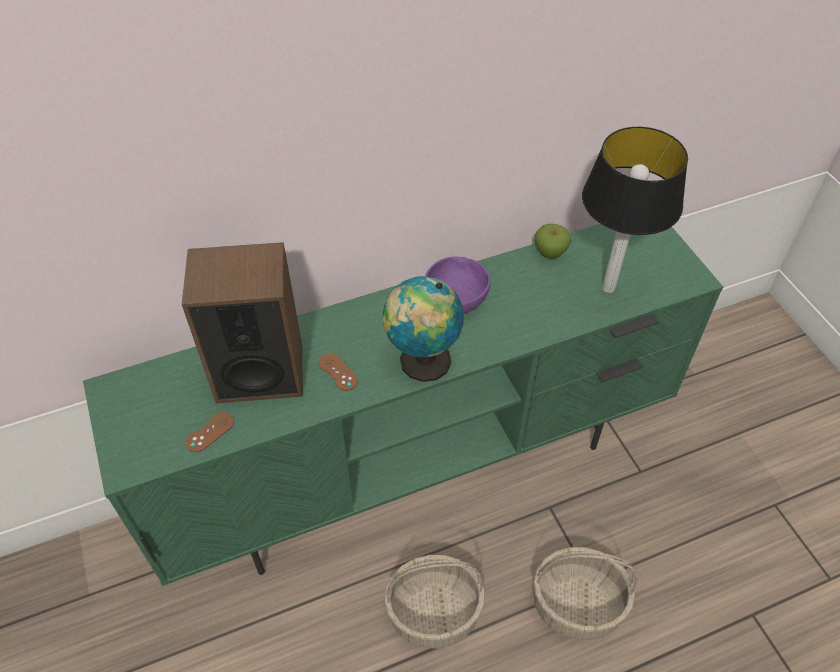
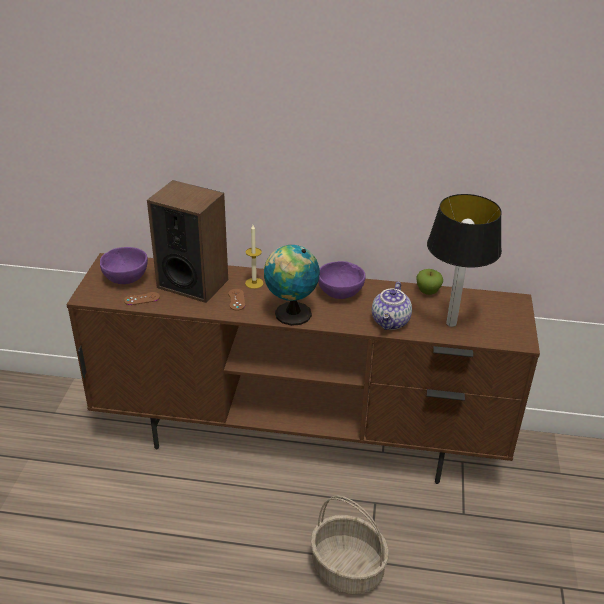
camera: 30 degrees right, 15 degrees down
green tv stand [83,224,723,586] -> brown tv stand [66,253,540,484]
basket [384,555,485,649] -> none
none -> purple bowl [100,247,148,284]
none -> candle [245,225,264,289]
none -> teapot [372,282,412,330]

